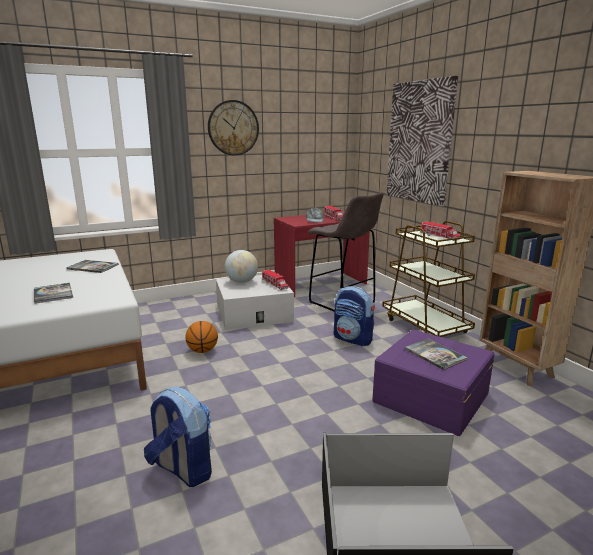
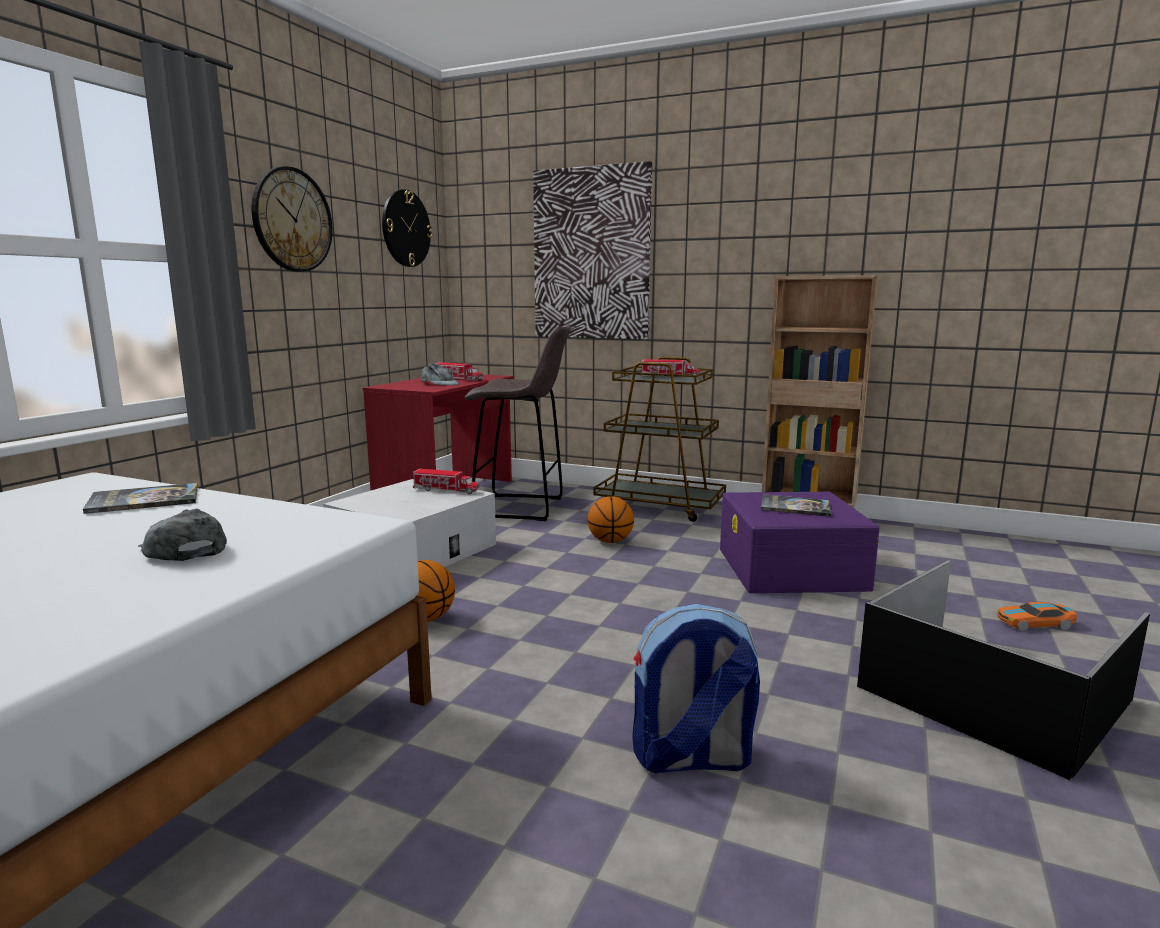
camera: 40 degrees left, 5 degrees down
book [34,283,73,304] -> grey cap [138,509,227,561]
globe [225,250,258,283] -> none
backpack [334,286,375,346] -> basketball [588,496,634,543]
none -> wall clock [382,189,433,267]
none -> toy car [997,602,1077,631]

